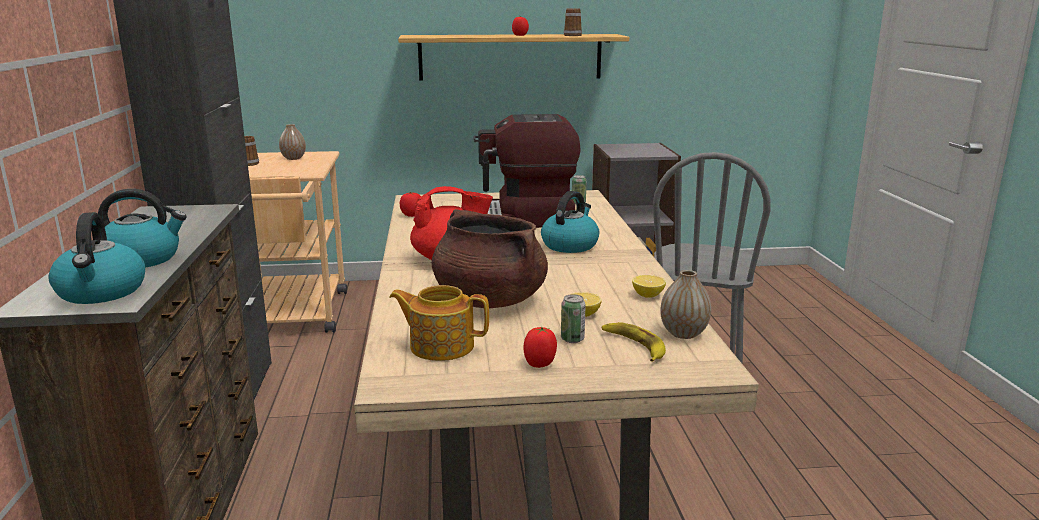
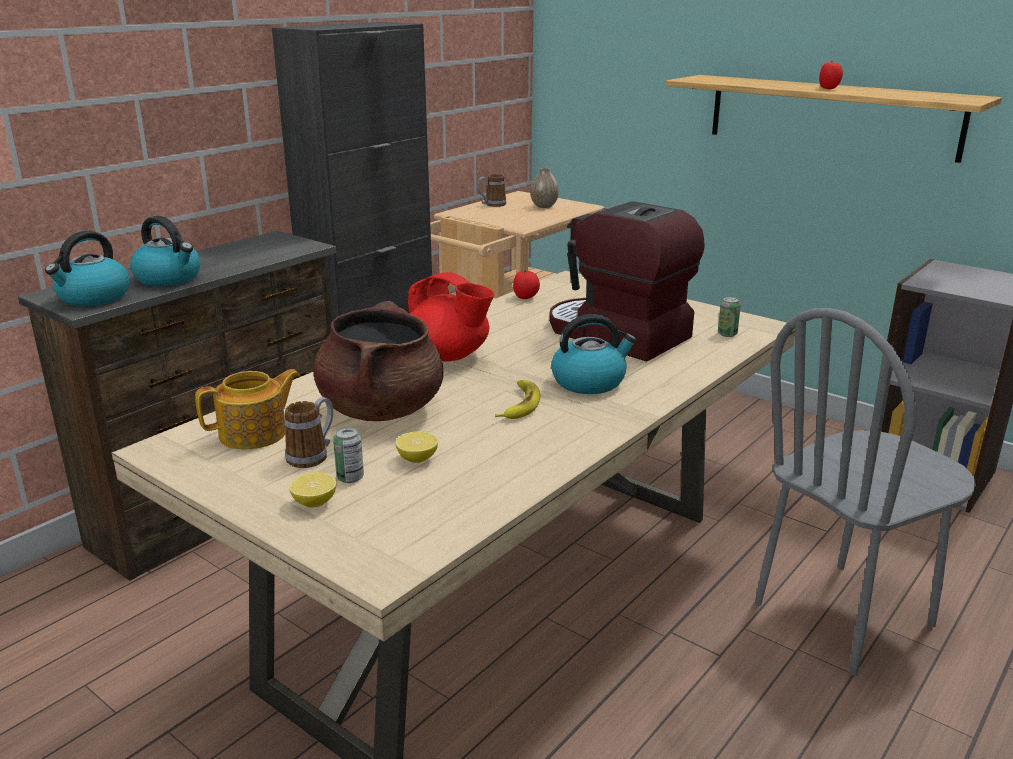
camera: 45 degrees right, 5 degrees up
teapot [389,285,489,361] -> teapot turned 90 degrees clockwise [195,369,301,449]
tomato [524,327,557,368] -> none
mug [564,8,582,36] -> mug moved to [284,397,333,468]
banana [602,322,666,362] -> banana moved to [495,380,540,419]
lemon [632,275,666,298] -> lemon moved to [289,472,337,507]
vase [660,270,711,339] -> none

